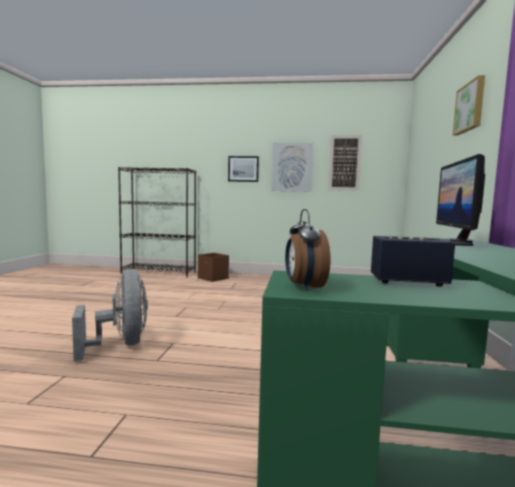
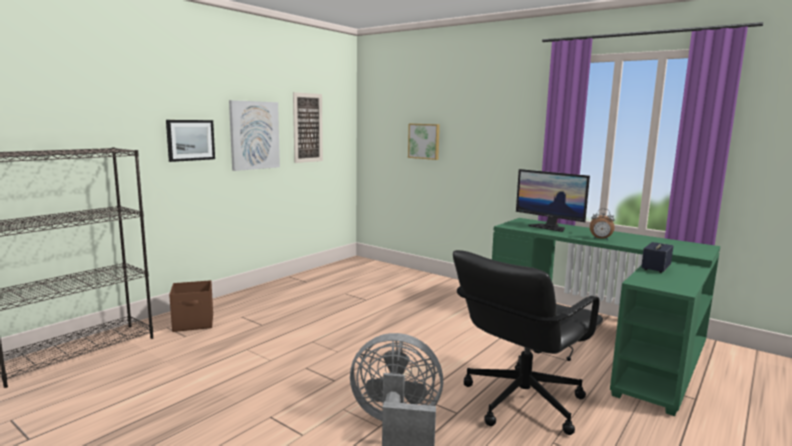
camera: 60 degrees left, 5 degrees up
alarm clock [285,209,330,291] -> alarm clock moved to [590,209,615,240]
picture [453,75,485,135] -> picture moved to [408,124,440,160]
none -> black office chair [453,250,603,435]

